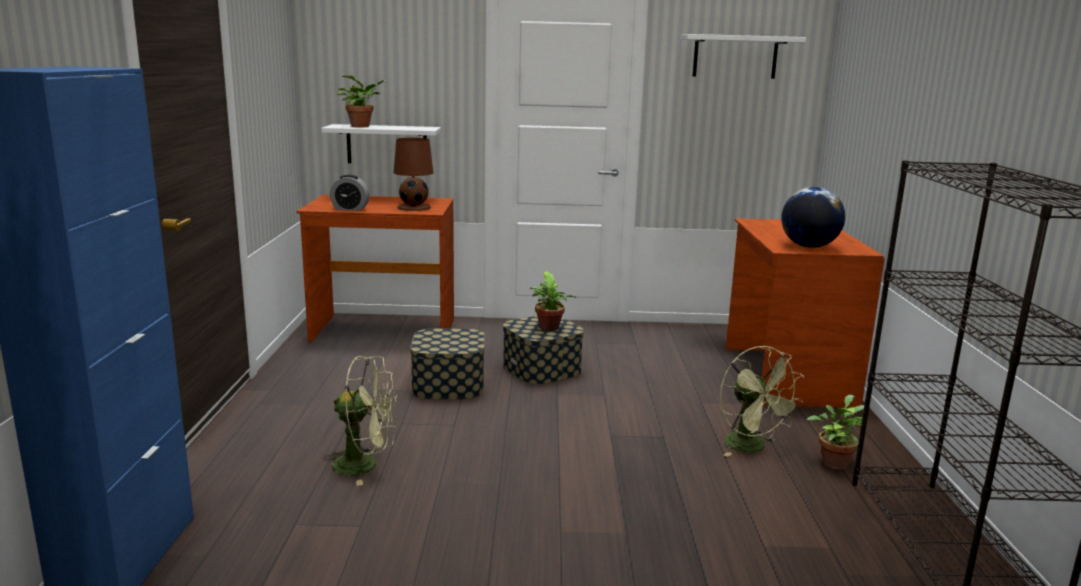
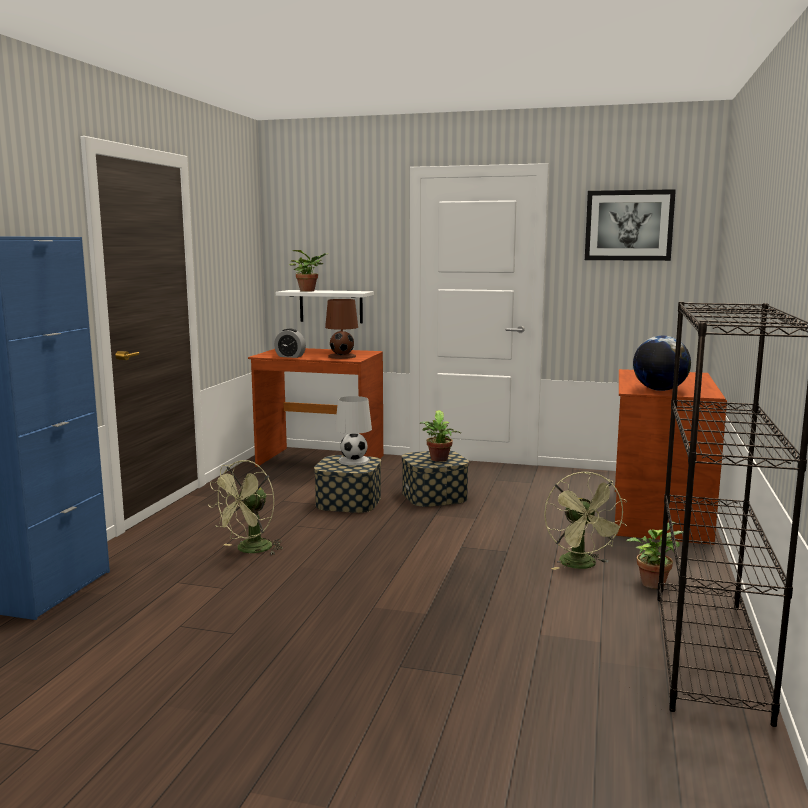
camera: 15 degrees right, 5 degrees down
green fan [324,356,398,486] -> green fan turned 105 degrees clockwise [208,460,283,555]
white shelf [681,34,806,79] -> picture [585,189,676,261]
none -> white table lamp [335,396,372,465]

